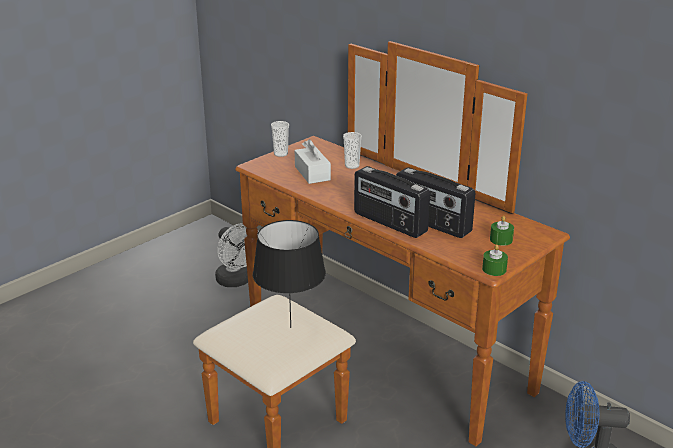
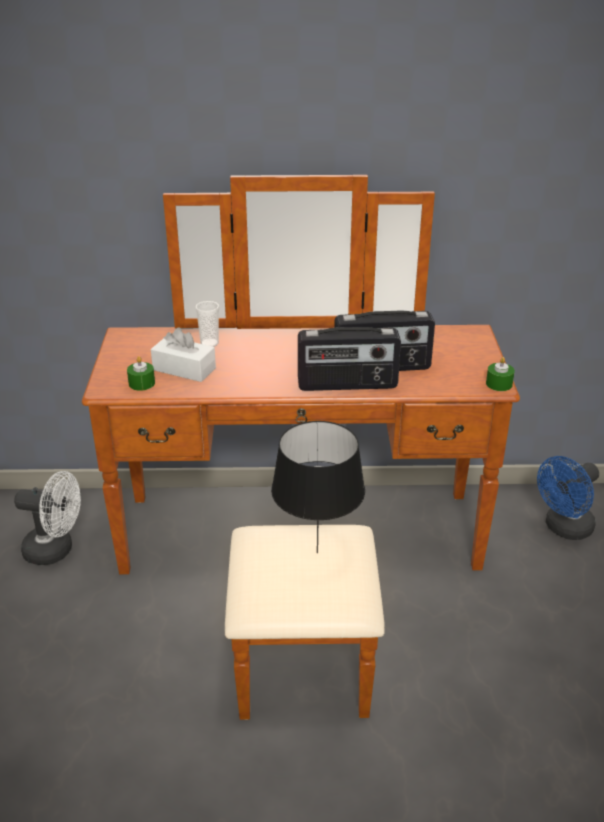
camera: 45 degrees left, 5 degrees up
cup [271,121,289,157] -> none
green candle [490,216,514,246] -> green candle moved to [127,356,155,391]

